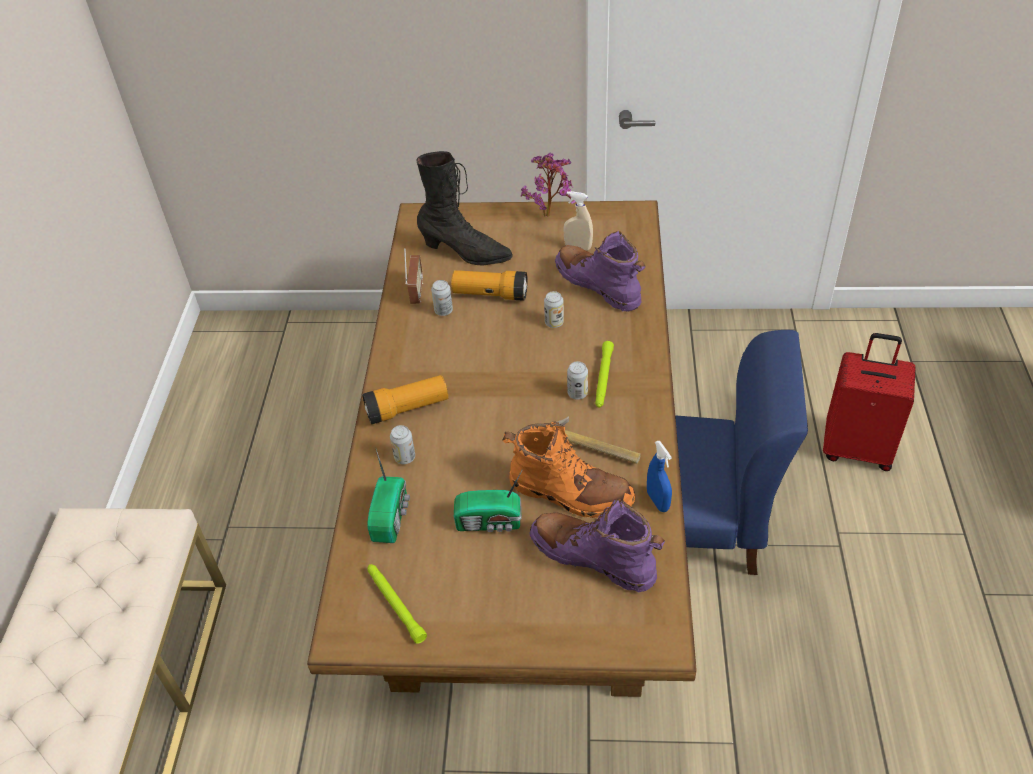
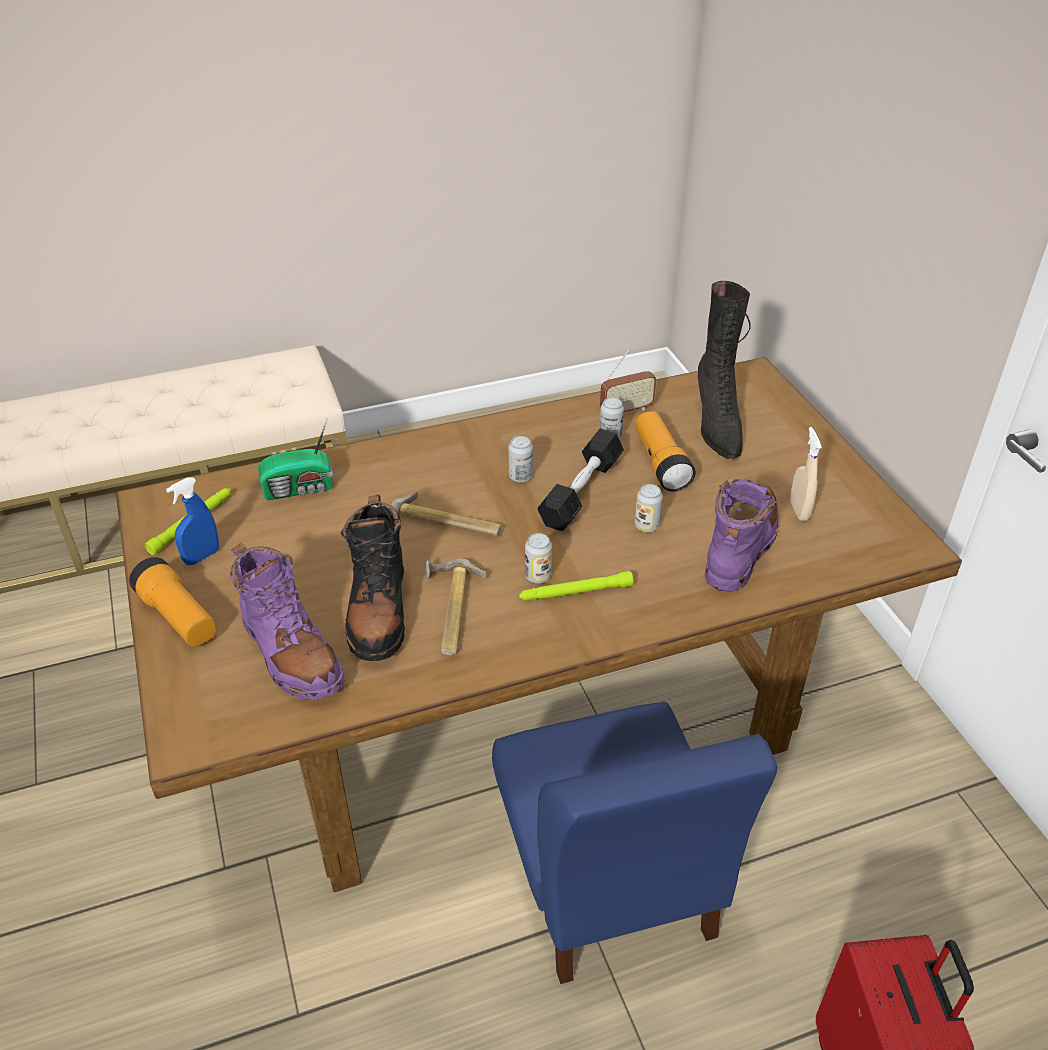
camera: 65 degrees right, 5 degrees down
flashlight [362,375,448,424] -> flashlight moved to [129,557,216,647]
can [390,425,415,464] -> can moved to [509,436,533,482]
radio [454,469,523,532] -> none
orange boot [502,422,635,518] -> black boot [341,494,405,661]
potted plant [520,153,576,217] -> none
purple boot [530,499,665,593] -> purple boot turned 135 degrees clockwise [230,543,345,700]
blue spray bottle [647,441,672,512] -> blue spray bottle moved to [166,477,219,565]
none -> hammer [391,491,501,536]
none -> black dumbbell [538,429,624,531]

